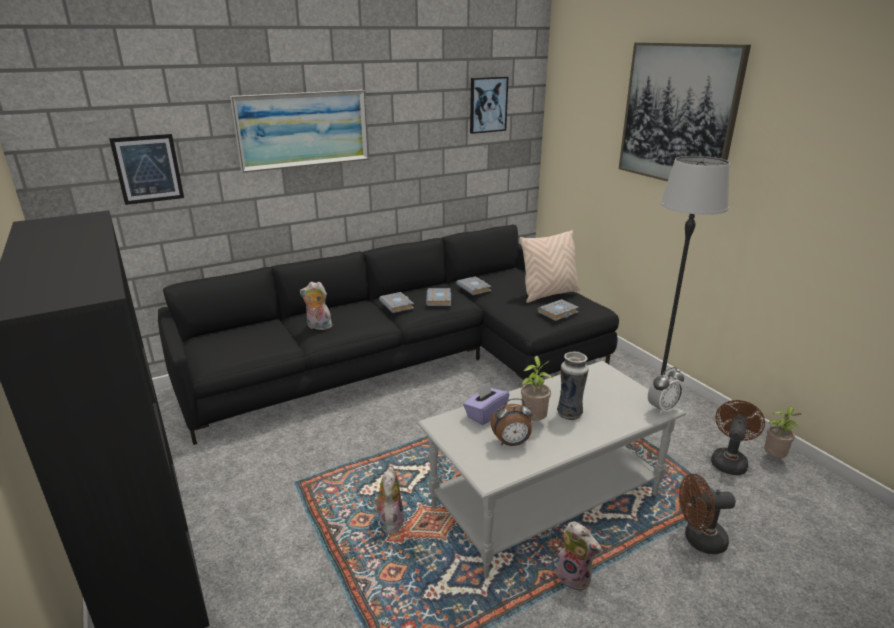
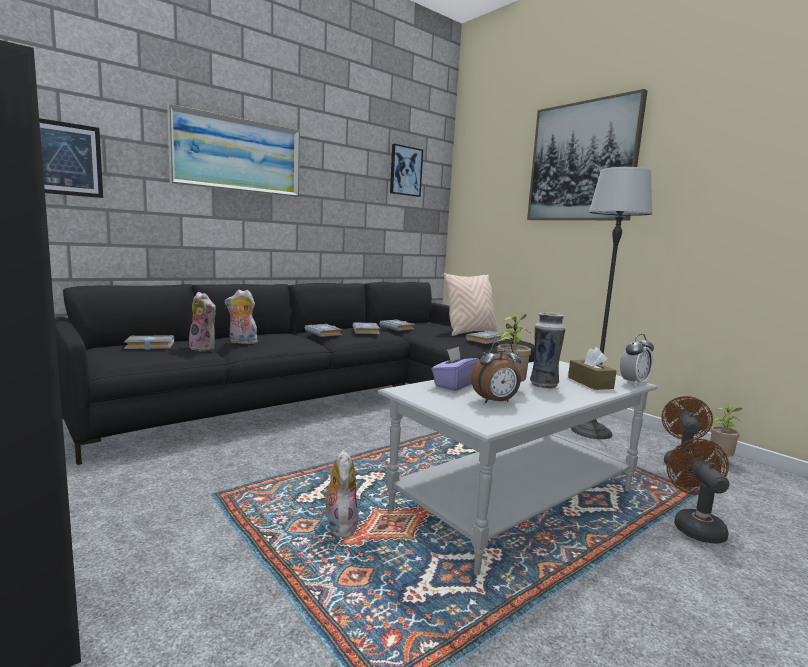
camera: 10 degrees left, 15 degrees down
plush toy [555,521,602,592] -> plush toy moved to [189,292,216,351]
brown fan [679,474,736,554] -> brown fan turned 105 degrees clockwise [667,439,729,544]
none -> grey book [124,335,174,350]
none -> brown tissue box [568,347,616,390]

